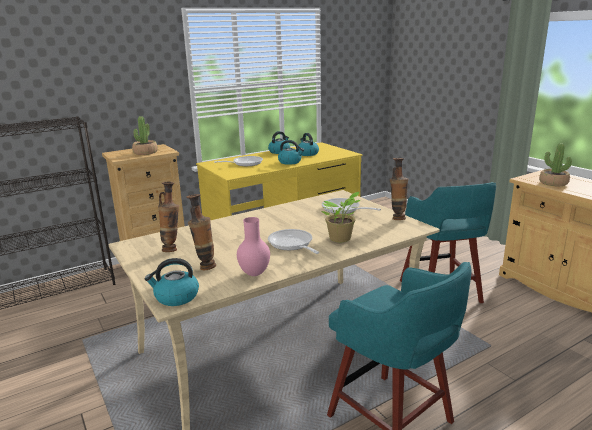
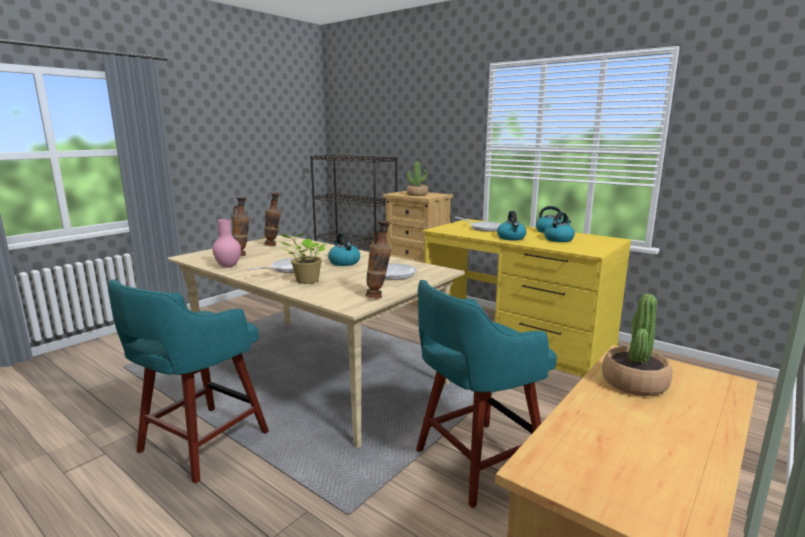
camera: 70 degrees right, 5 degrees down
kettle [144,258,199,306] -> kettle moved to [328,232,360,266]

